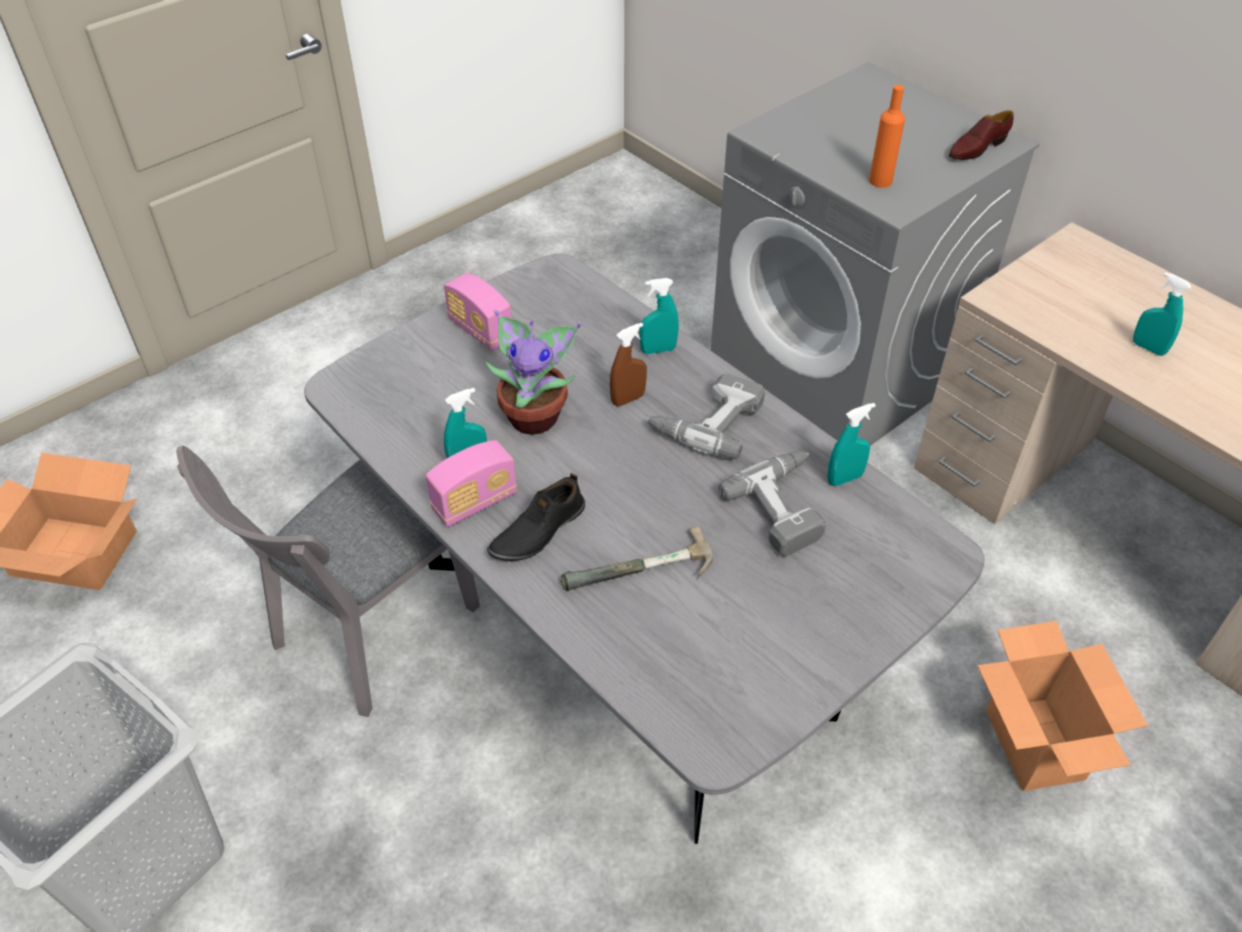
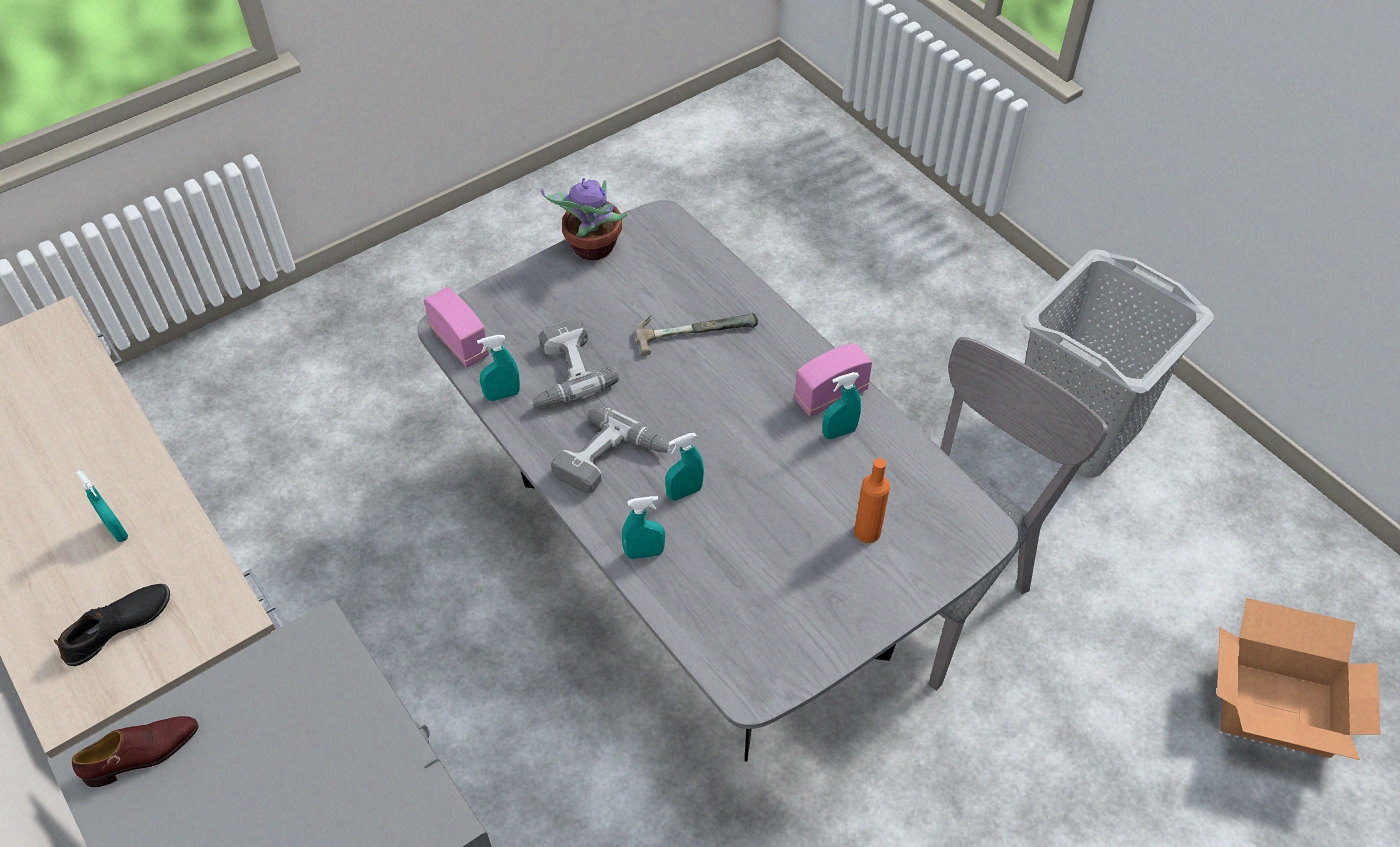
camera: 175 degrees left, 5 degrees up
radio [444,273,511,351] -> radio moved to [424,287,489,367]
potted plant [486,310,582,435] -> potted plant moved to [541,178,628,260]
black shoe [487,473,585,561] -> black shoe moved to [54,584,170,666]
brown spray bottle [610,323,647,406] -> turquoise spray bottle [665,433,704,501]
orange bottle [869,85,905,188] -> orange bottle moved to [854,458,890,543]
cardboard box [977,621,1148,791] -> none

